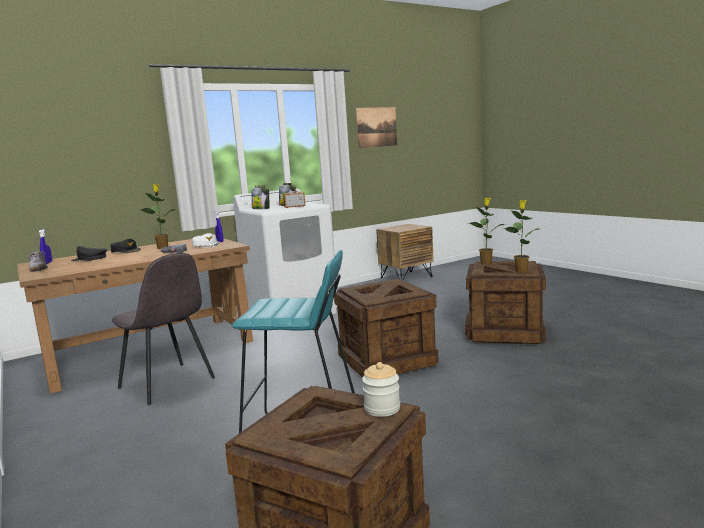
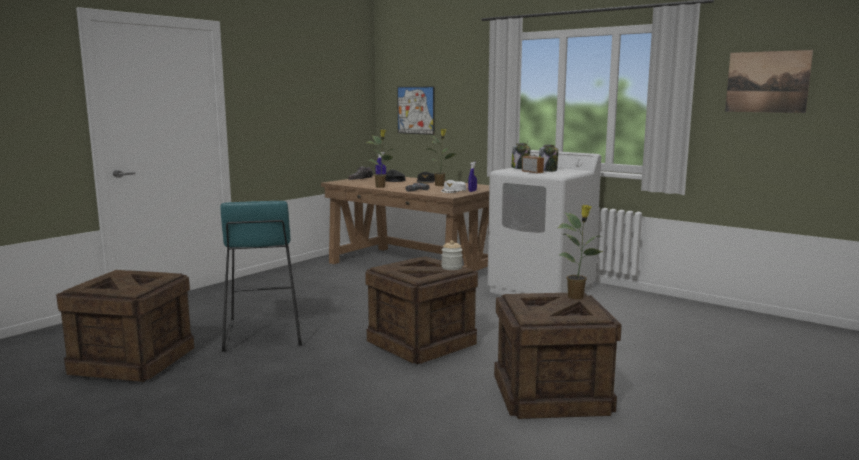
camera: 70 degrees right, 0 degrees up
grey chair [112,253,215,405] -> none
jar [362,362,400,417] -> jar moved to [441,240,462,270]
brown nightstand [376,224,434,281] -> none
potted plant [504,200,539,273] -> potted plant moved to [367,129,393,188]
none -> picture [397,87,434,135]

